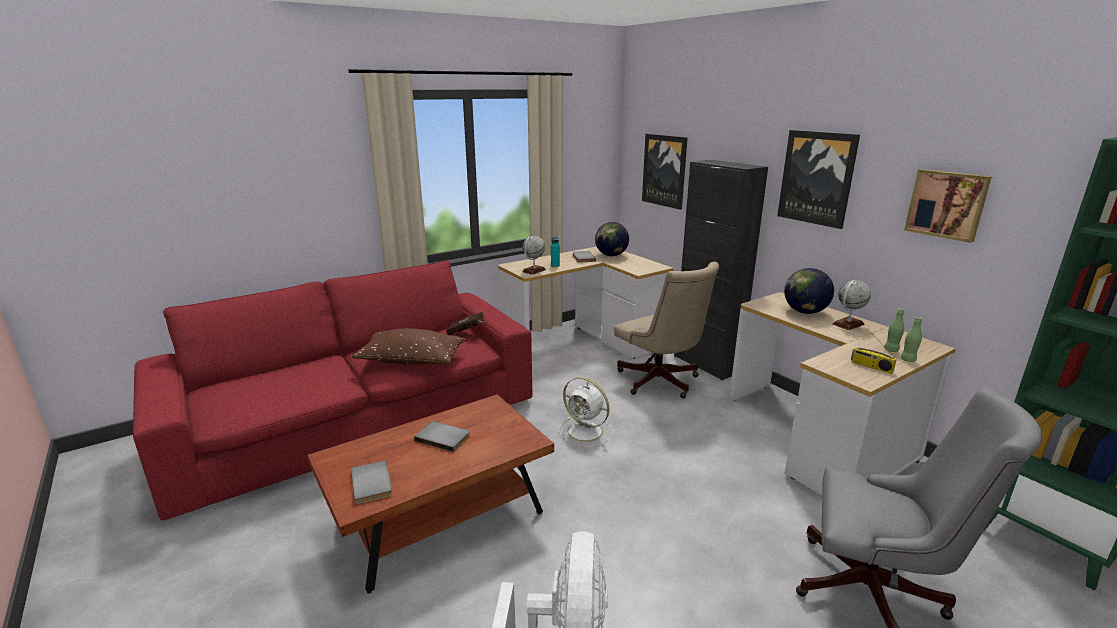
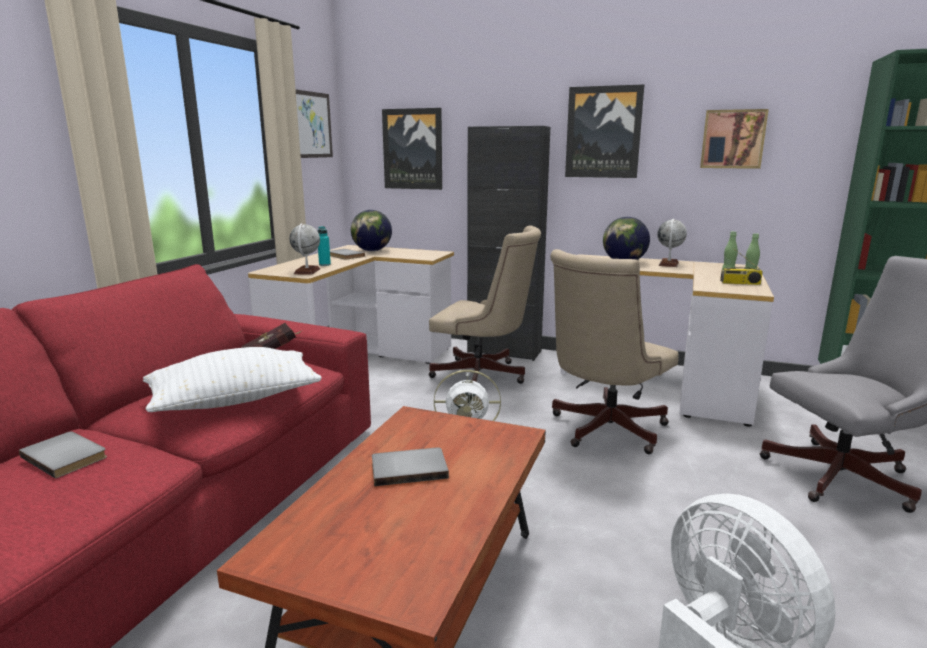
camera: 35 degrees left, 5 degrees down
brown pillow [351,328,466,365] -> white pillow [143,347,322,412]
grey book [351,460,393,505] -> grey book moved to [19,432,107,479]
none -> picture [296,89,333,158]
none -> beige office chair [550,249,679,454]

